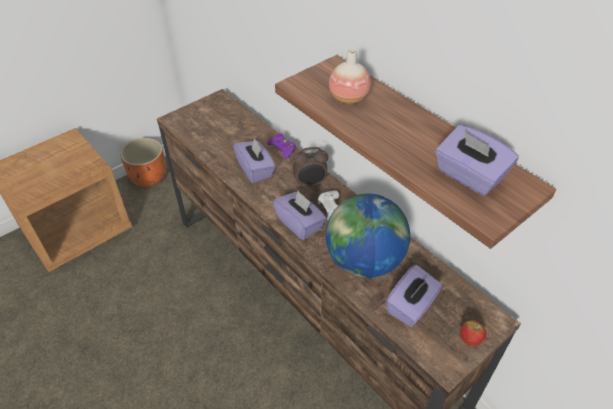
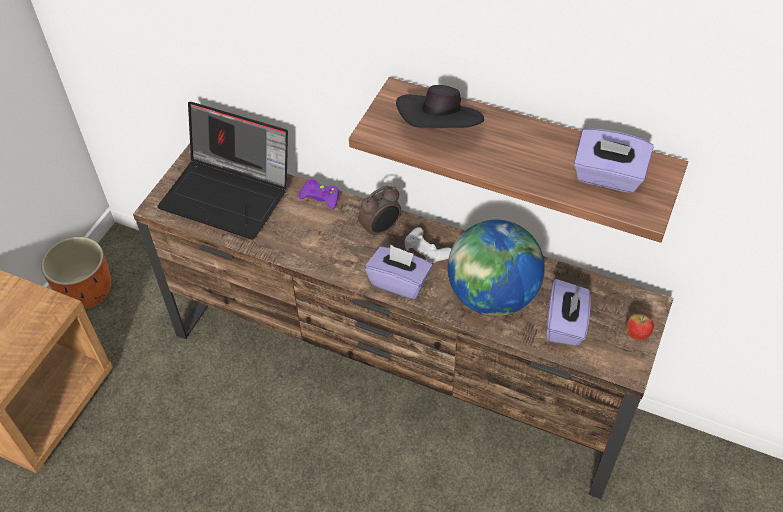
camera: 25 degrees left, 5 degrees up
purple tissue box [233,137,276,184] -> none
vase [329,49,371,104] -> black hat [396,85,484,128]
none -> laptop [157,102,288,240]

